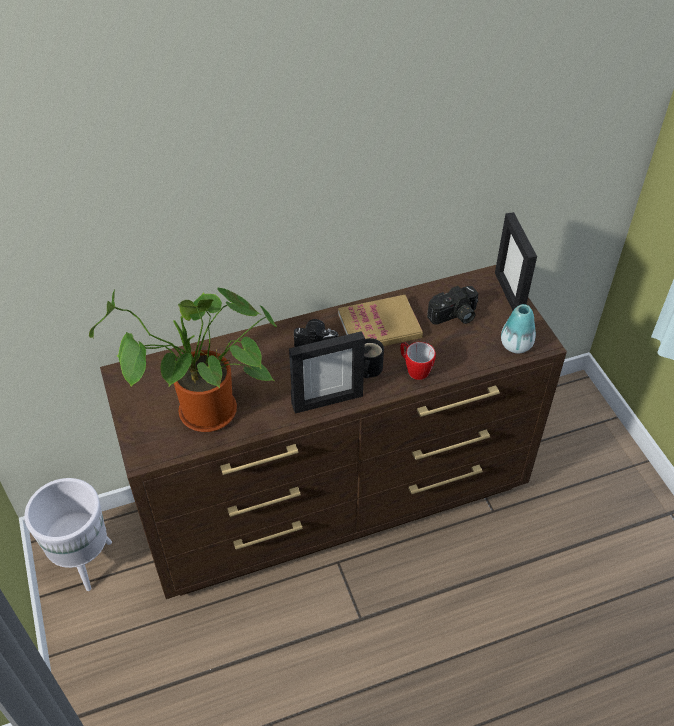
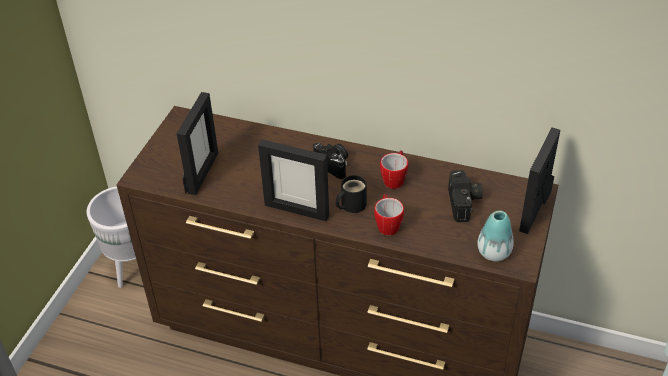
camera: 40 degrees right, 5 degrees down
potted plant [89,288,277,432] -> picture frame [177,92,218,195]
book [338,295,423,346] -> mug [380,150,408,189]
camera [427,286,478,324] -> camera turned 105 degrees counterclockwise [448,170,483,222]

